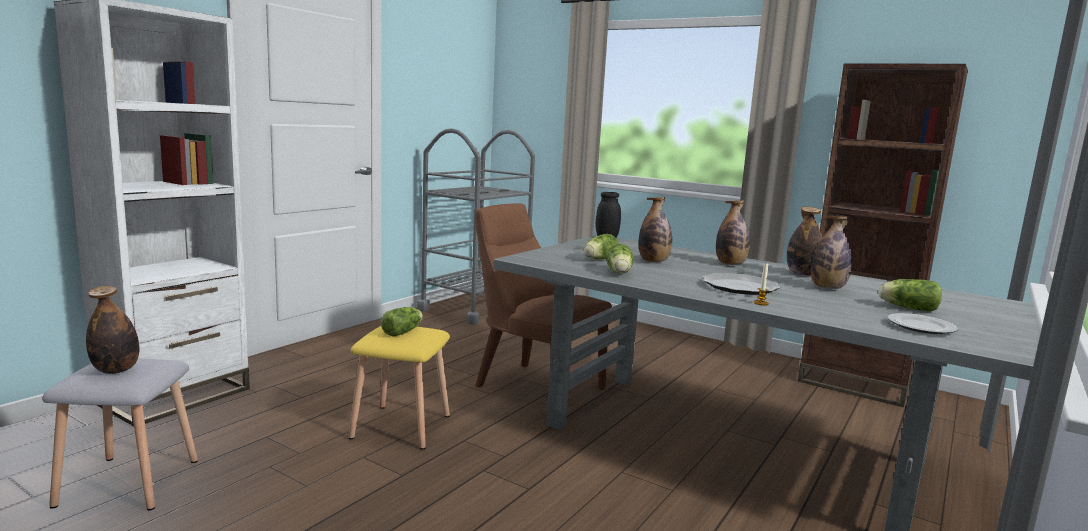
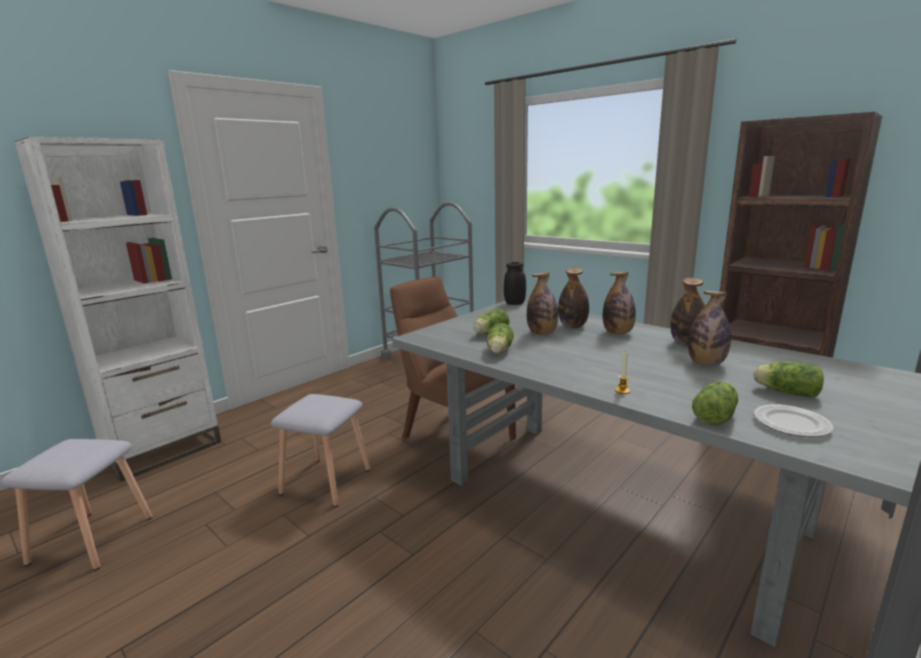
camera: 10 degrees right, 5 degrees up
bottle [86,286,140,374] -> bottle moved to [558,268,589,328]
yellow stool [348,326,450,450] -> grey stool [271,394,370,507]
lettuce [381,307,423,337] -> lettuce moved to [692,381,738,425]
plate [703,273,780,295] -> none

